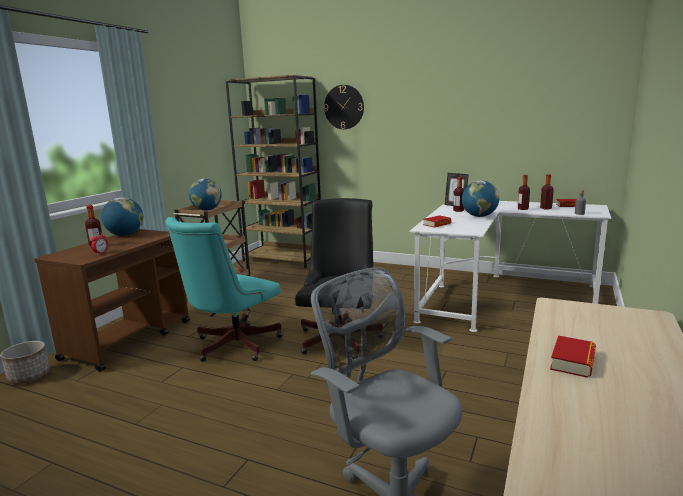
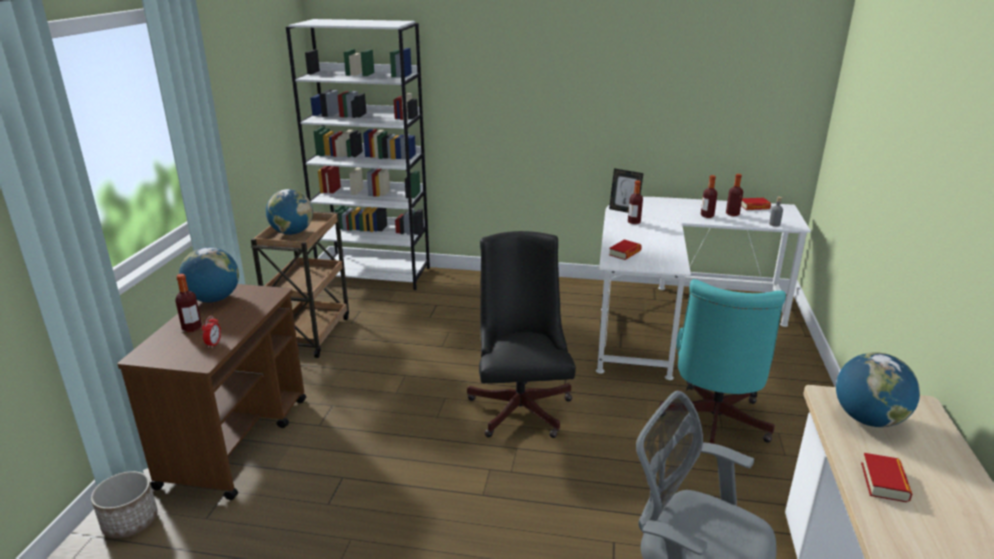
camera: 15 degrees left, 10 degrees up
turquoise office chair [165,217,283,362] -> turquoise office chair moved to [659,279,786,444]
brown bookcase [226,75,321,268] -> white bookcase [286,19,430,290]
wall clock [324,85,364,129] -> none
globe [462,181,499,217] -> globe moved to [836,352,920,427]

